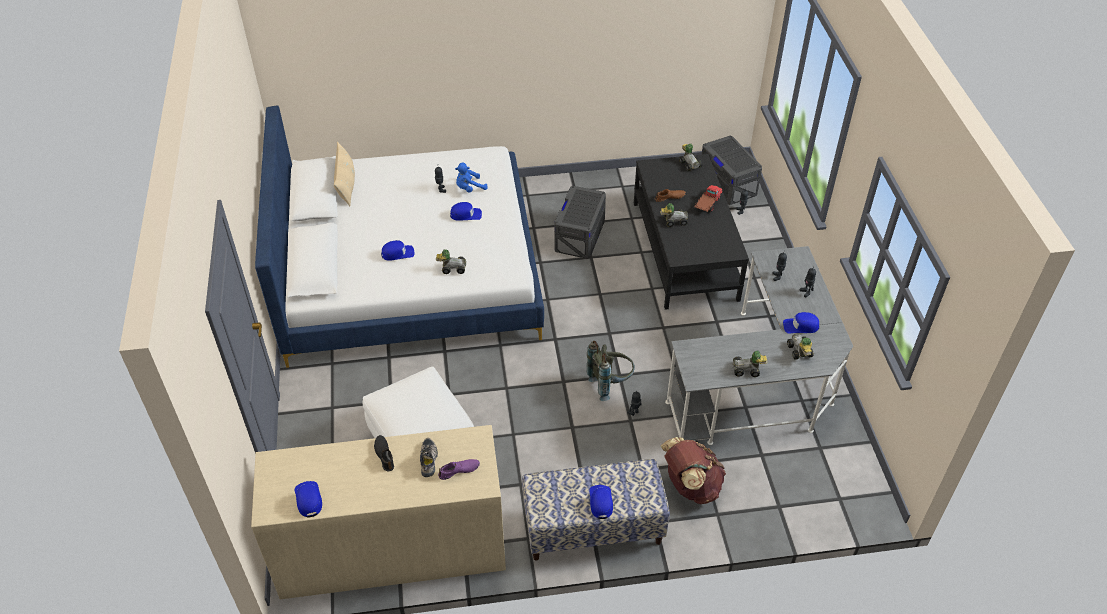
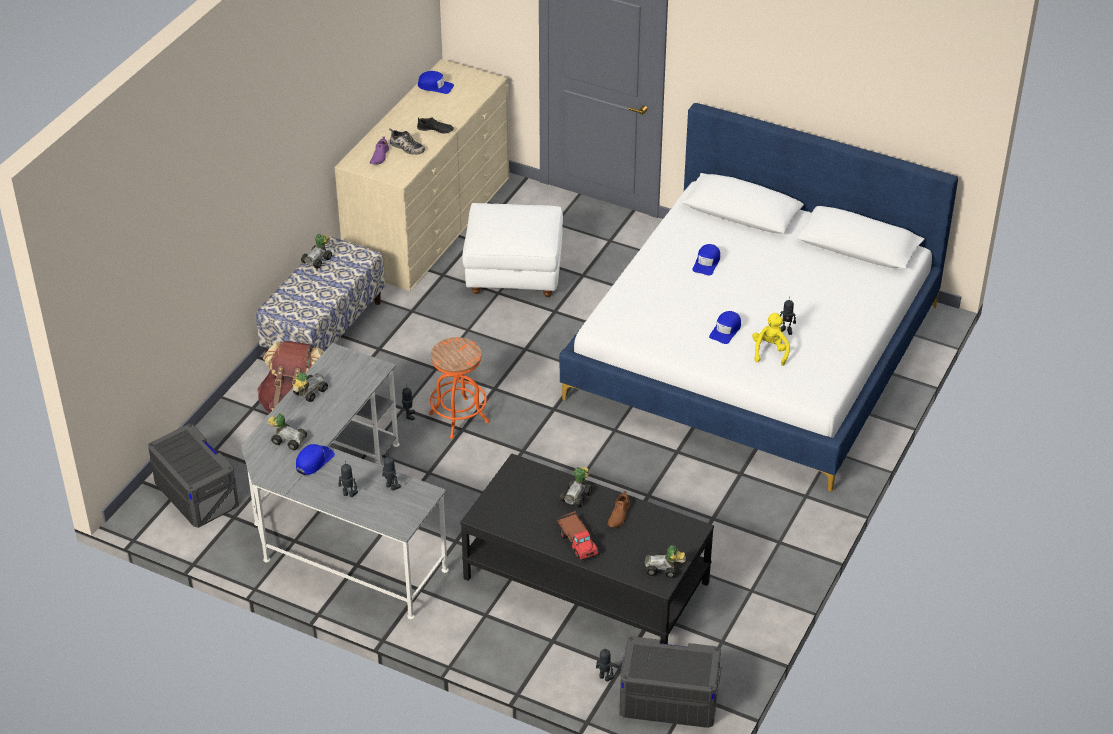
camera: 125 degrees right, 5 degrees down
beige pillow [334,142,355,206] -> none
toy car [436,249,466,274] -> toy car moved to [301,234,332,269]
blue plush toy [455,163,488,193] -> yellow plush toy [752,313,790,366]
grey storage box [554,186,606,259] -> grey storage box moved to [148,424,239,528]
grey backpack [587,341,635,401] -> orange stool [429,337,489,439]
blue cap [589,485,613,519] -> none

